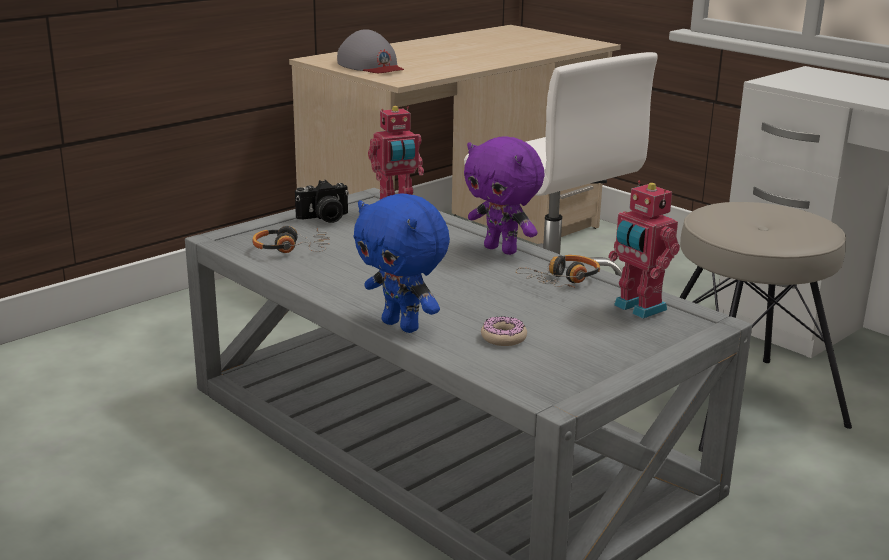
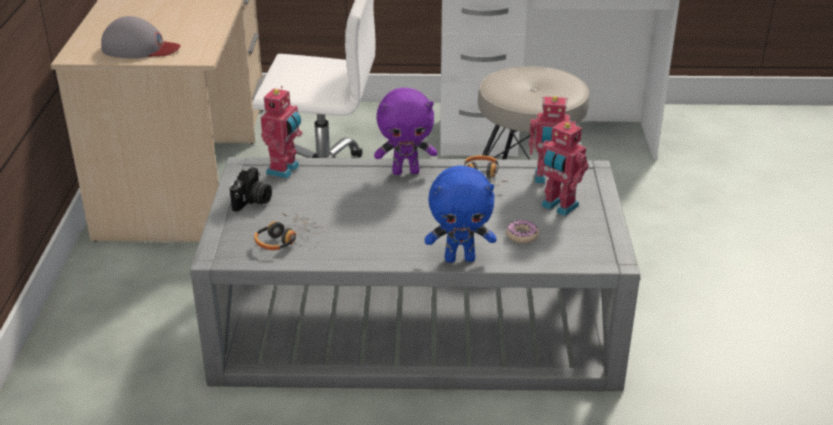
camera: 45 degrees left, 10 degrees up
none -> toy robot [536,120,589,216]

